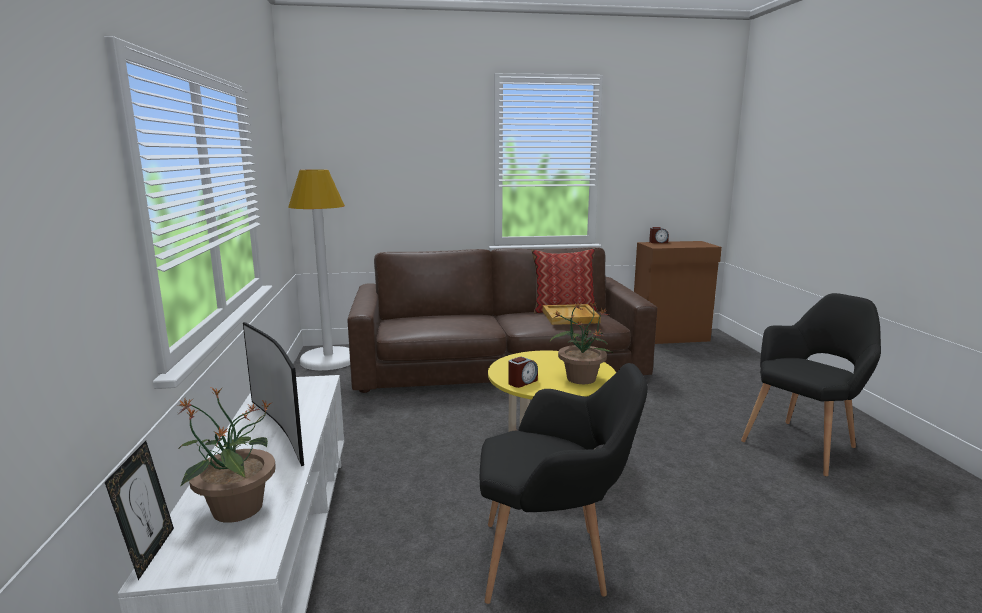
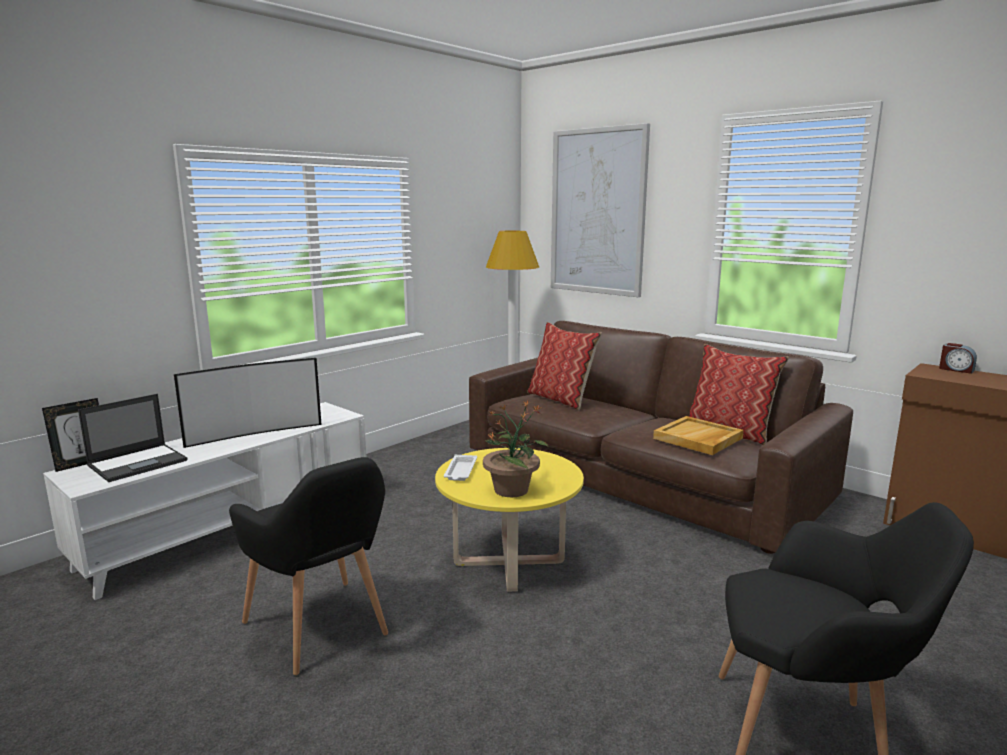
camera: 50 degrees right, 0 degrees up
potted plant [177,387,276,523] -> laptop [78,394,187,482]
television [243,322,304,466] -> television turned 135 degrees counterclockwise [174,358,322,448]
alarm clock [508,357,538,388] -> white tray [444,455,477,481]
none -> pillow [527,322,602,411]
none -> picture [551,123,650,297]

